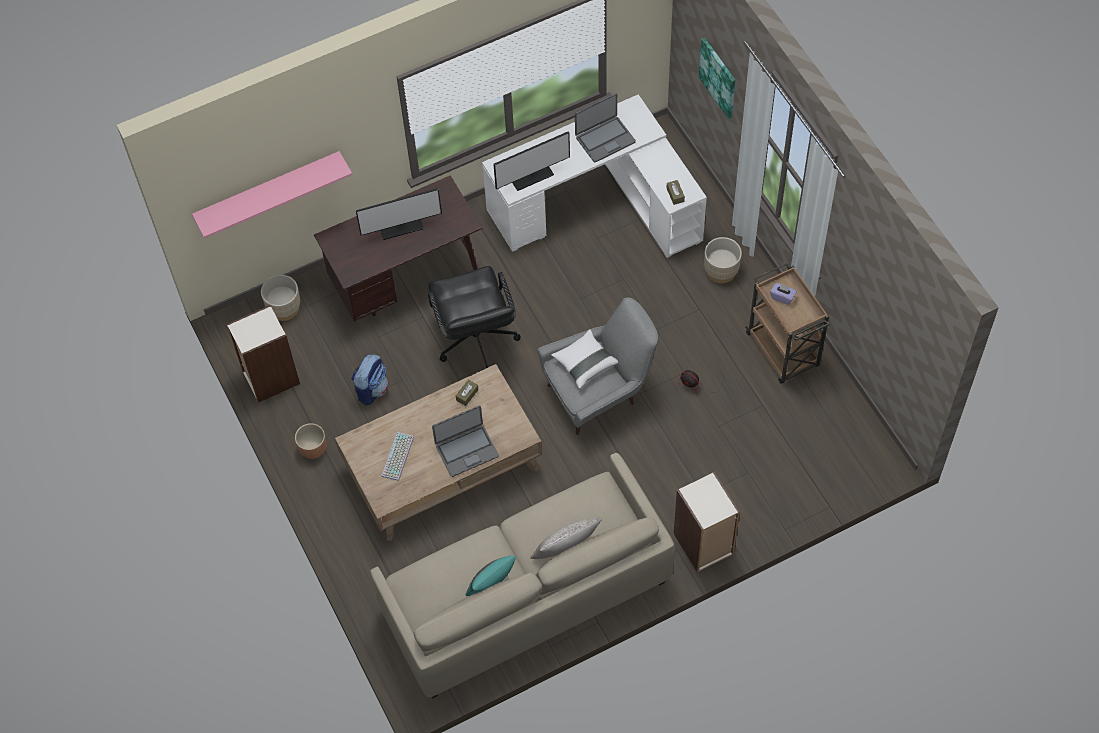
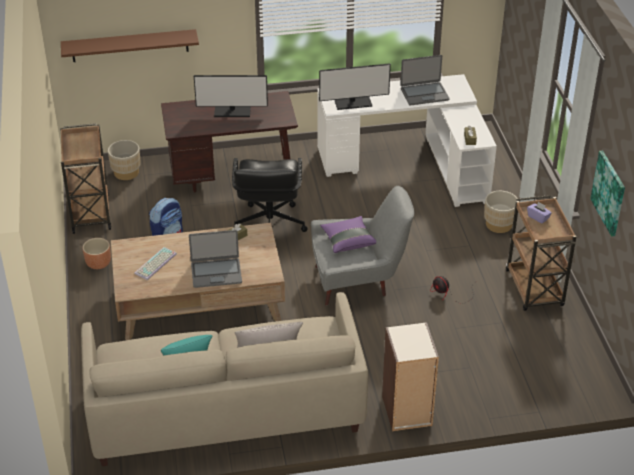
camera: 15 degrees right, 20 degrees down
pink shelf [192,151,352,238] -> brown shelf [61,29,199,62]
bookcase [227,305,300,403] -> brown cart [60,123,112,234]
white pillow [551,329,618,389] -> purple pillow [320,216,376,253]
picture [699,38,736,119] -> picture moved to [590,151,625,237]

